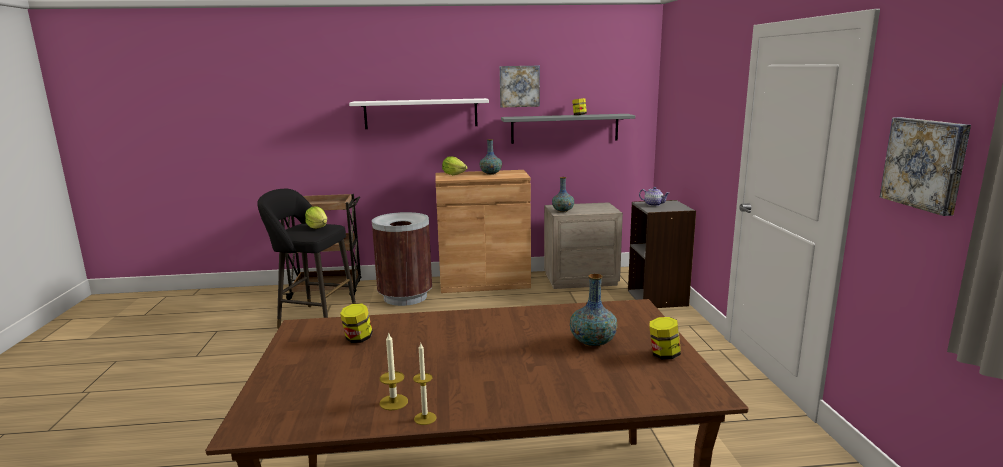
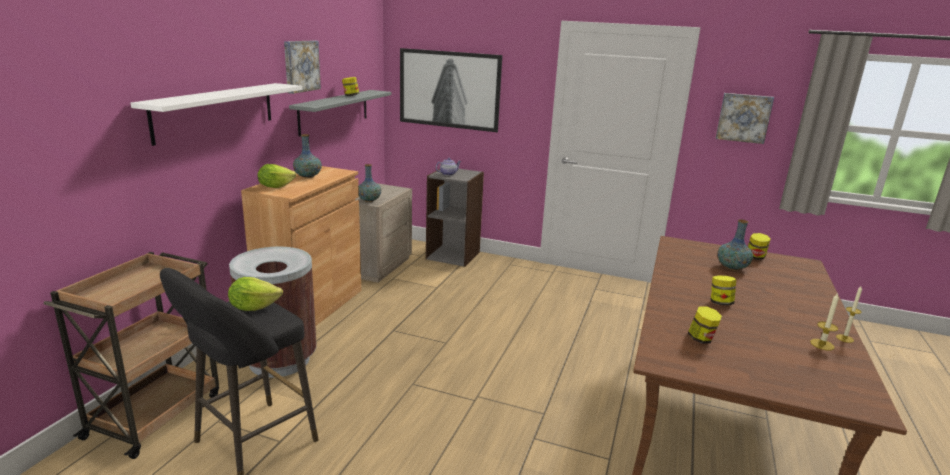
camera: 65 degrees left, 5 degrees up
none -> picture [400,48,502,132]
none -> jar [711,275,736,305]

